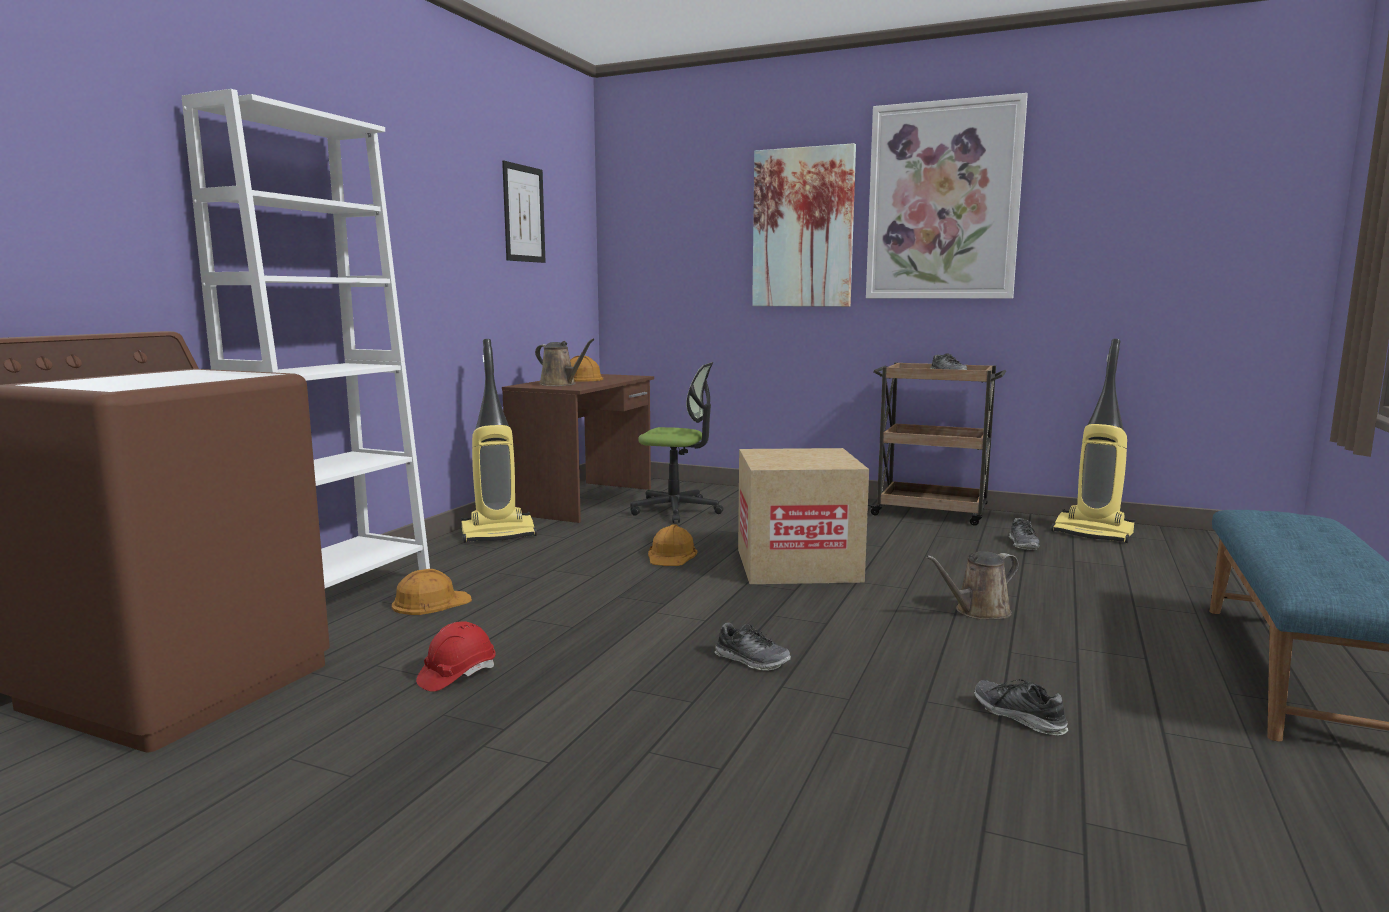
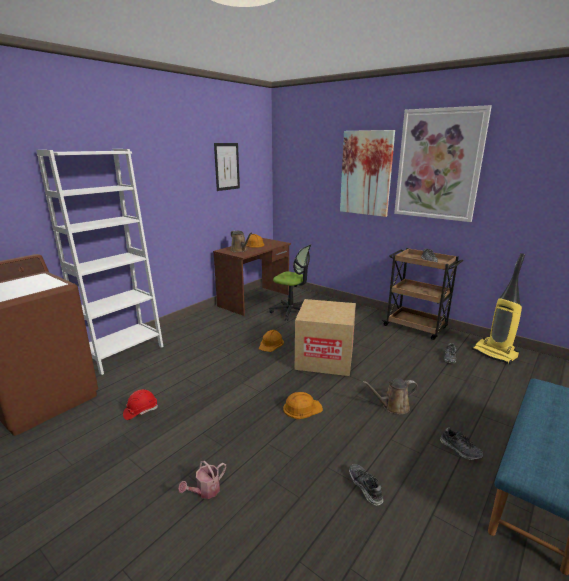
camera: 15 degrees right, 10 degrees up
orange hard hat [392,569,472,615] -> orange hard hat moved to [283,392,323,419]
vacuum cleaner [461,339,537,543] -> none
shoe [714,622,791,671] -> shoe moved to [440,427,483,460]
none -> watering can [178,461,226,499]

